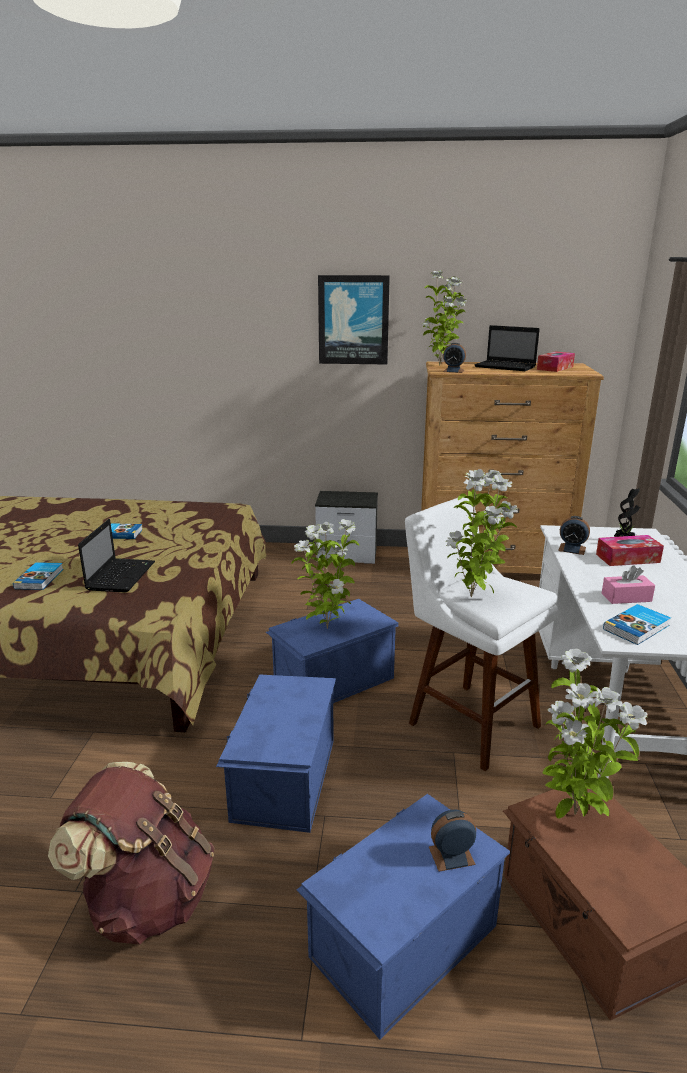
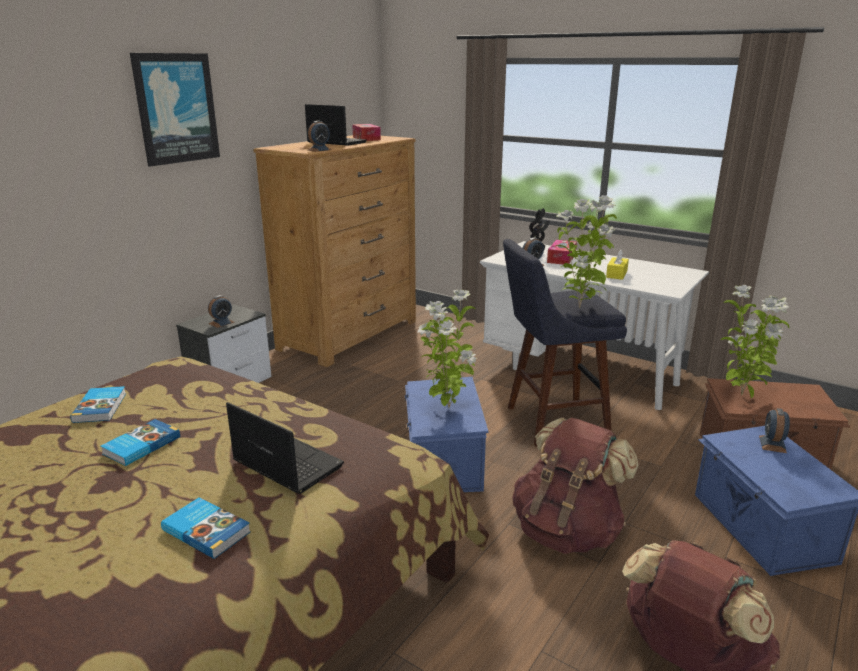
camera: 60 degrees left, 0 degrees up
blue storage box [216,674,336,833] -> brown backpack [512,418,639,554]
white stool [405,498,558,771] -> blue stool [503,239,627,447]
potted plant [422,270,467,365] -> none
laptop [474,325,540,371] -> laptop turned 120 degrees counterclockwise [305,104,367,146]
pink tissue box [601,565,655,604] -> yellow tissue box [606,250,629,280]
book [603,604,671,645] -> book moved to [70,386,126,423]
none -> alarm clock [208,295,234,328]

